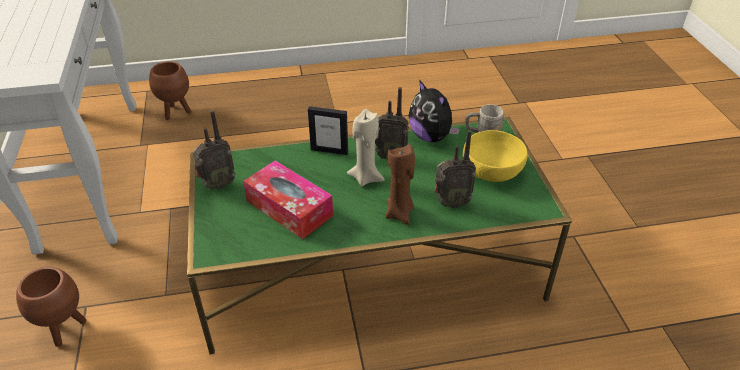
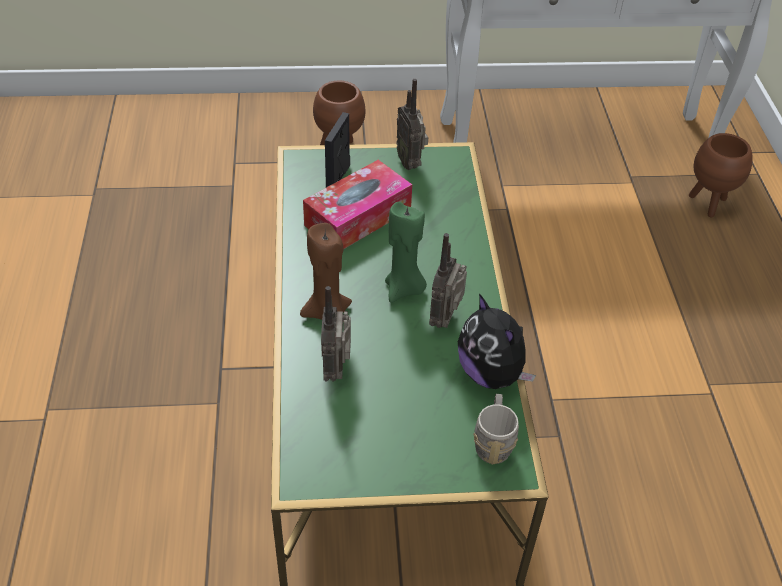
camera: 95 degrees right, 5 degrees up
picture frame [308,106,348,155] -> picture frame moved to [325,112,350,187]
beige candle [347,109,385,187] -> green candle [385,201,427,303]
plush toy [408,80,460,142] -> plush toy turned 90 degrees counterclockwise [458,293,536,389]
yellow bowl [463,130,528,182] -> none

